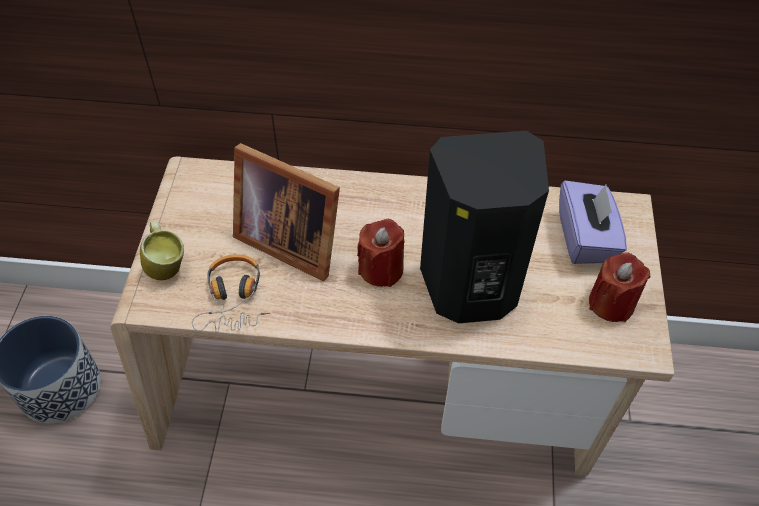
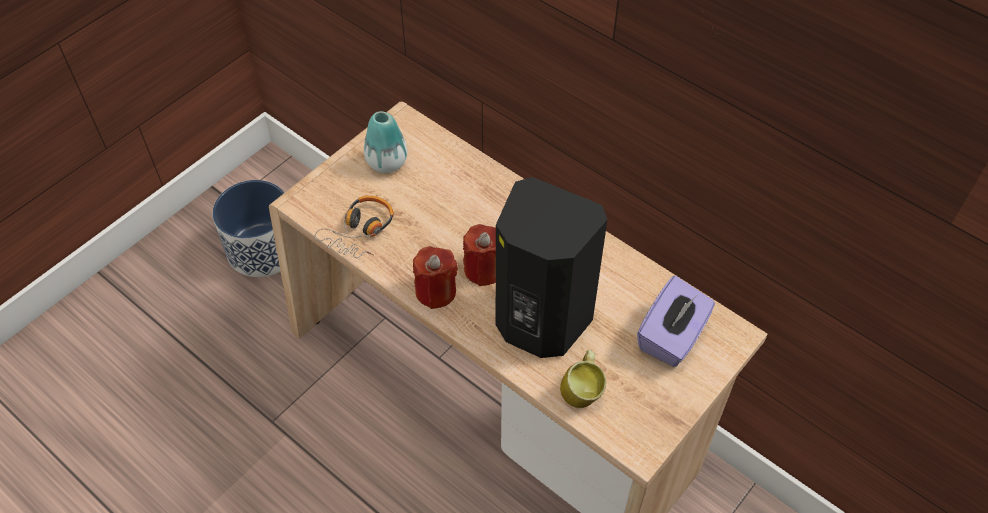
camera: 35 degrees right, 0 degrees up
mug [140,222,184,280] -> mug moved to [560,350,606,408]
picture frame [233,143,340,281] -> none
red candle [589,252,650,322] -> red candle moved to [413,246,458,309]
none -> vase [364,111,407,173]

